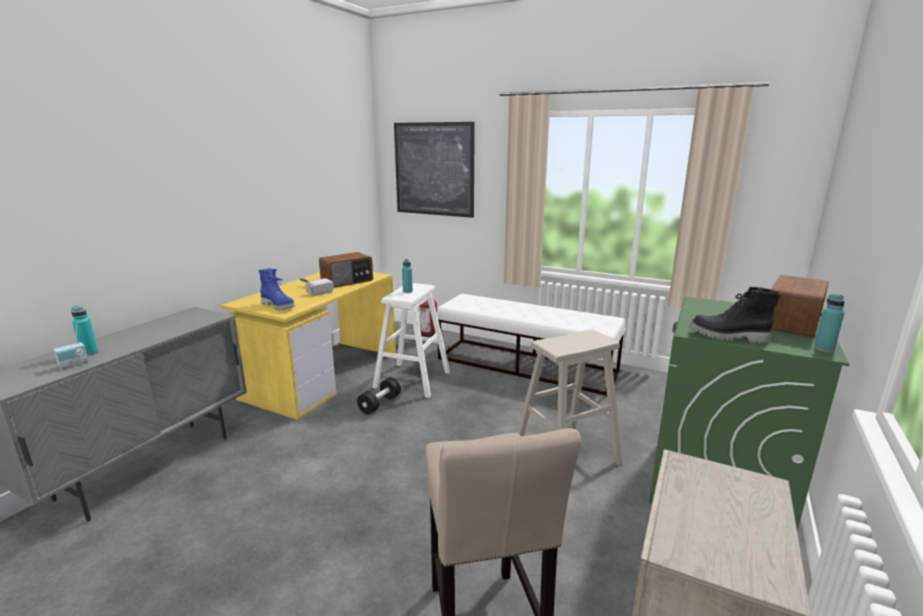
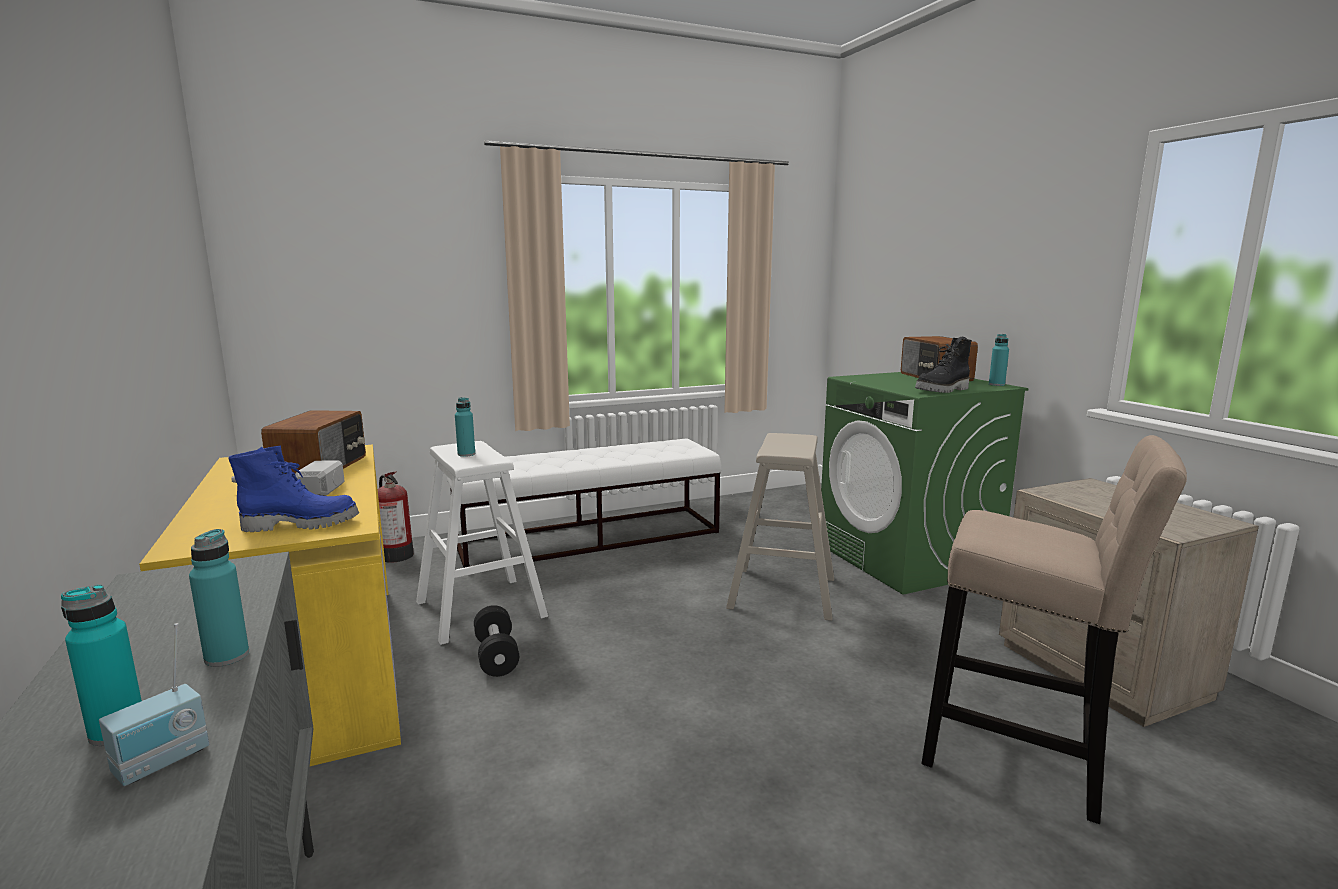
camera: 50 degrees left, 5 degrees down
radio [53,322,89,369] -> radio turned 45 degrees clockwise [99,623,209,786]
picture [394,122,475,218] -> none
none -> turquoise bottle [189,529,249,667]

